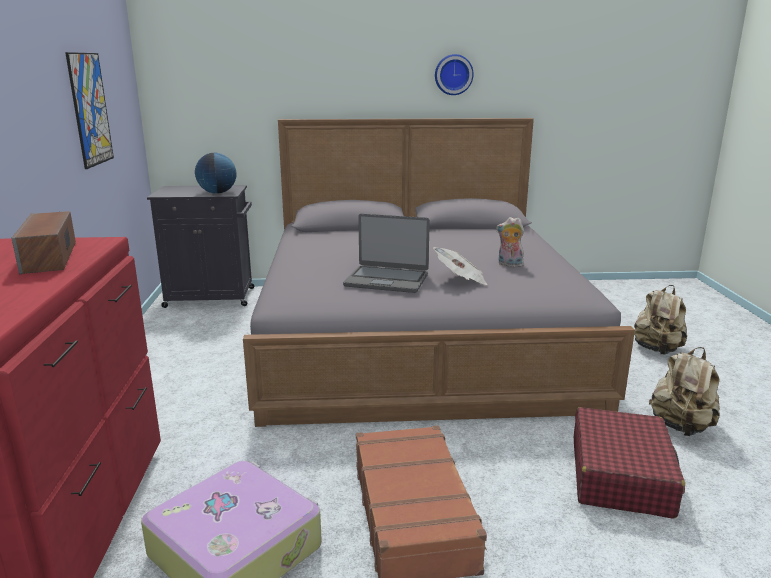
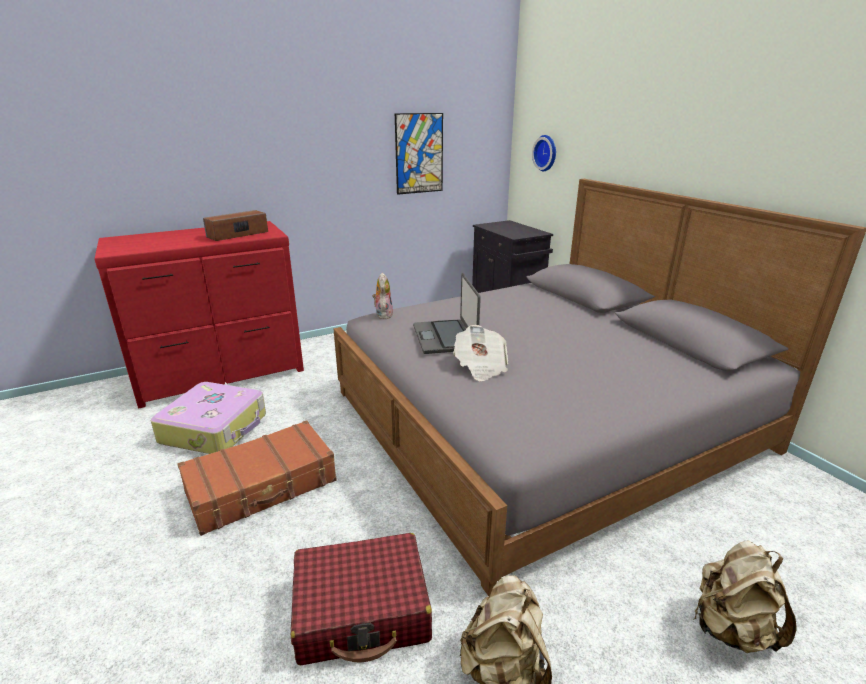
camera: 65 degrees right, 5 degrees up
globe [195,153,236,194] -> none
wall clock [435,54,474,95] -> wall clock moved to [532,135,556,171]
plush toy [496,217,524,267] -> plush toy moved to [372,273,393,319]

